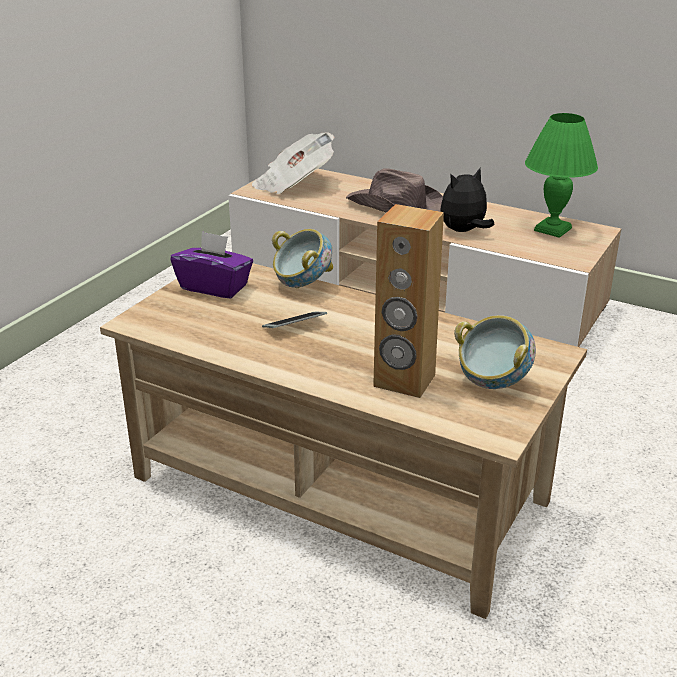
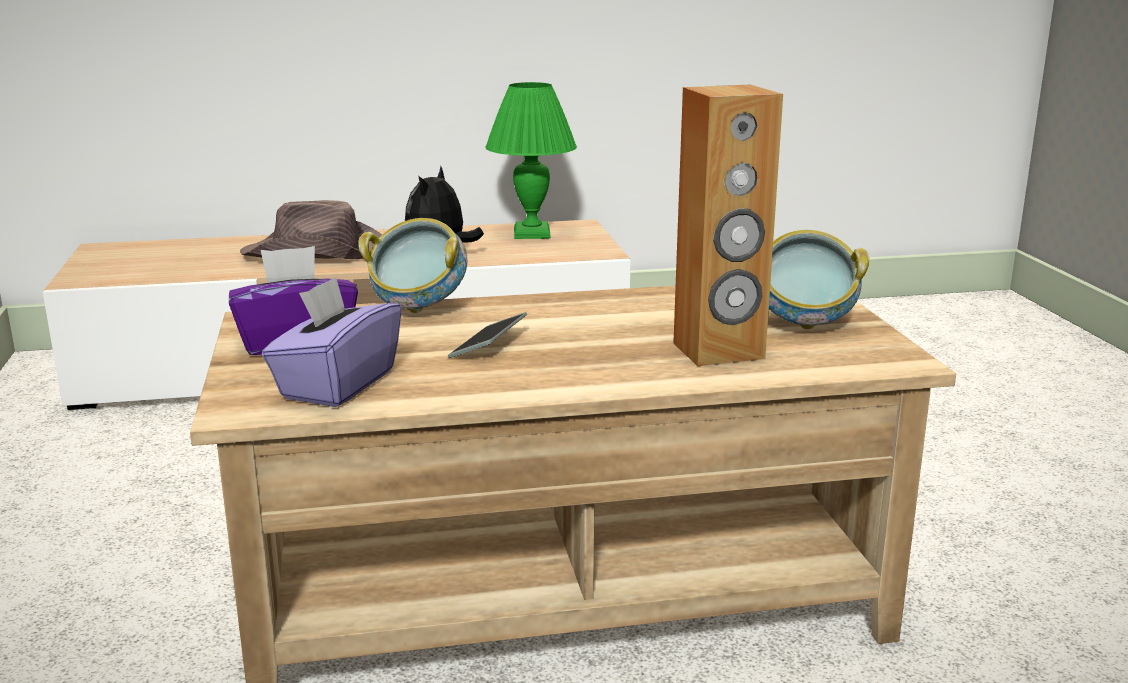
camera: 40 degrees left, 10 degrees down
newspaper [252,132,335,194] -> none
none -> purple tissue box [262,276,402,407]

